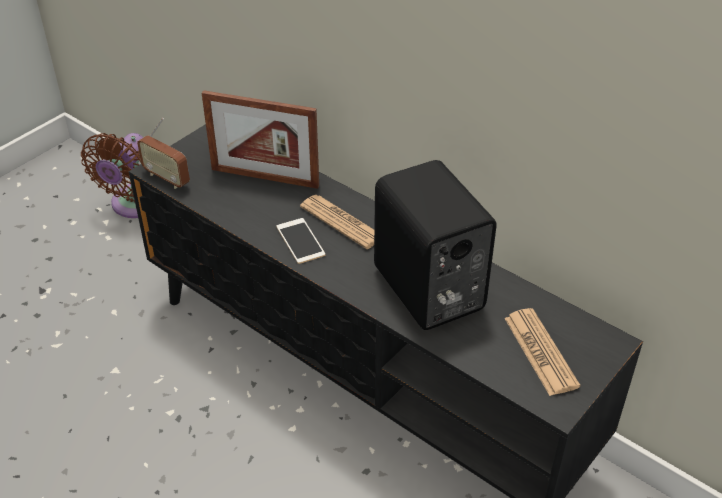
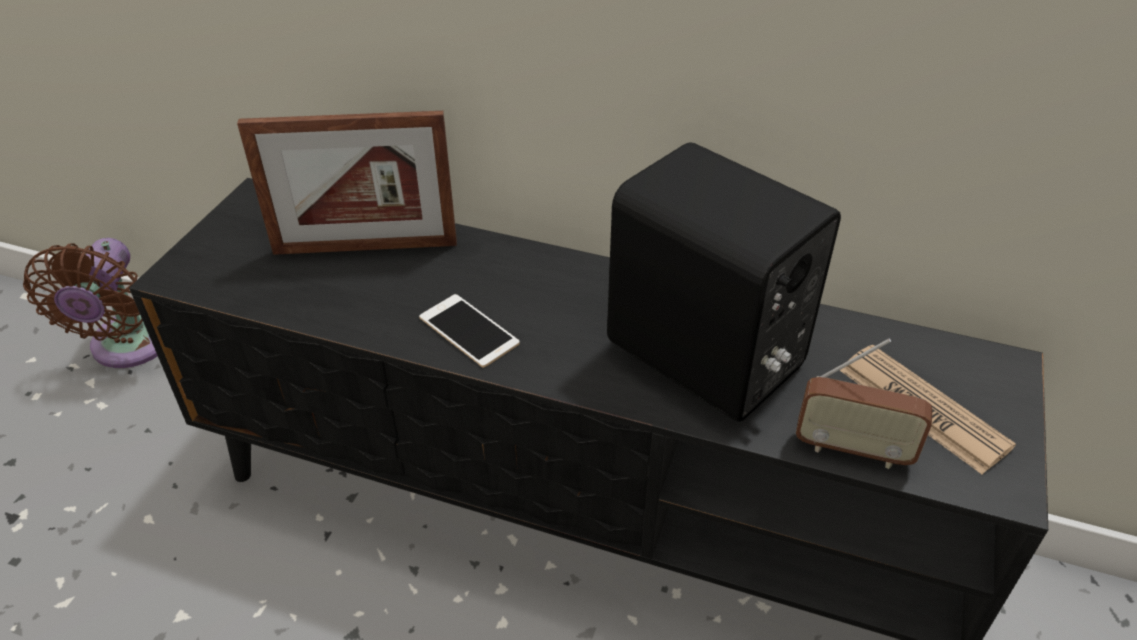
camera: 20 degrees left, 0 degrees up
radio [137,118,190,189] -> radio moved to [796,339,932,469]
newspaper [300,195,374,249] -> none

